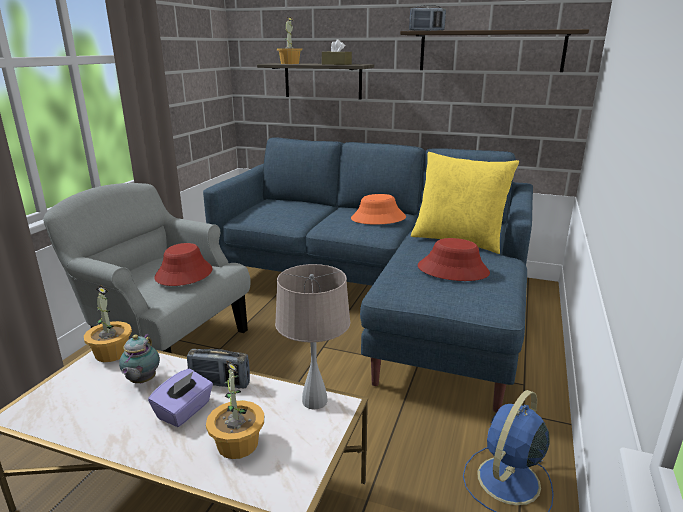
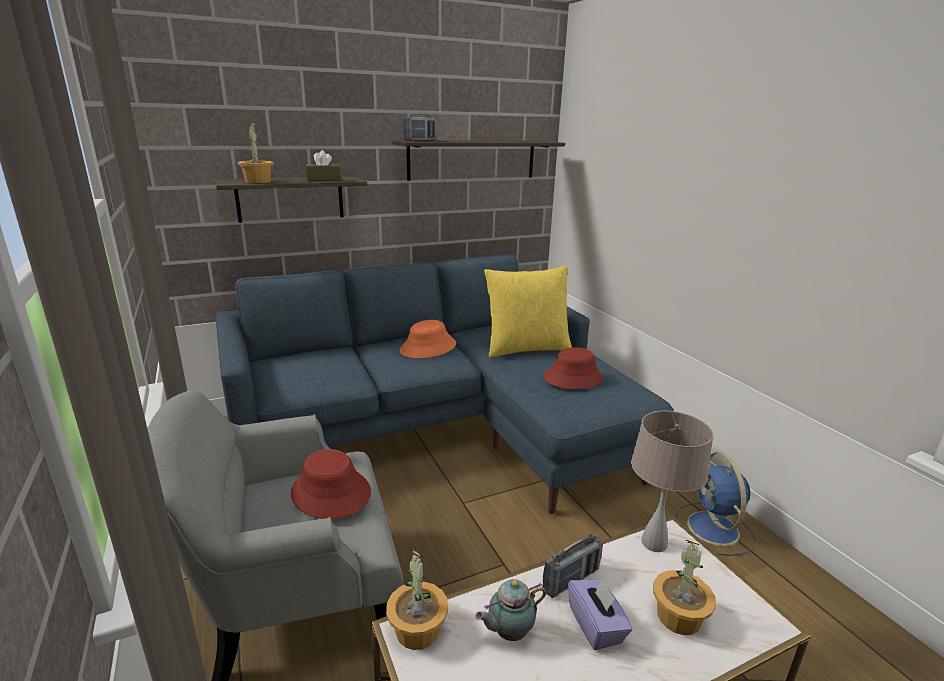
camera: 45 degrees left, 0 degrees up
teapot [119,334,160,384] -> teapot turned 105 degrees clockwise [475,579,546,641]

